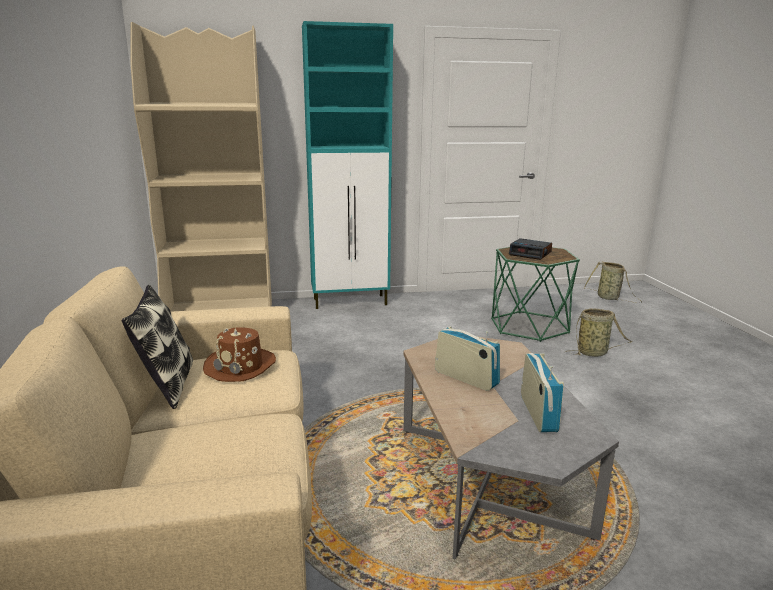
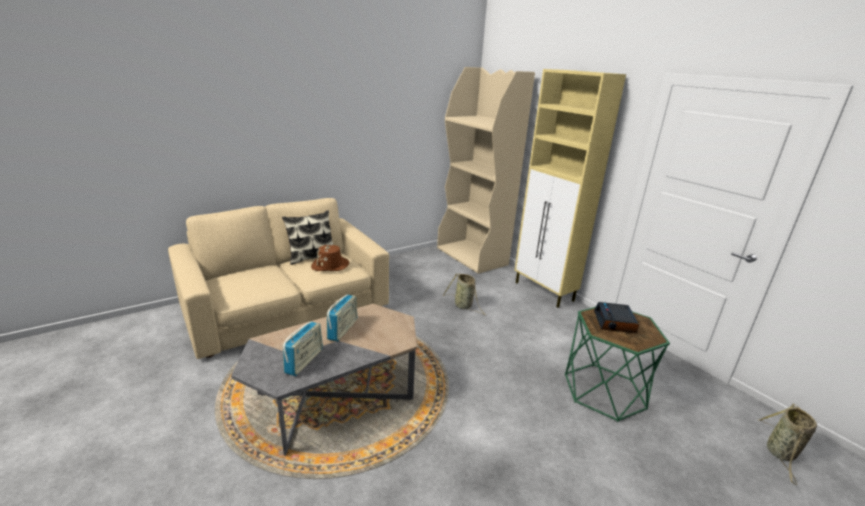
camera: 65 degrees right, 5 degrees up
turquoise cabinet [302,21,393,309] -> beige cabinet [515,69,626,308]
radio [521,353,564,432] -> radio turned 45 degrees counterclockwise [283,321,323,376]
basket [565,308,632,357] -> basket moved to [443,273,485,315]

